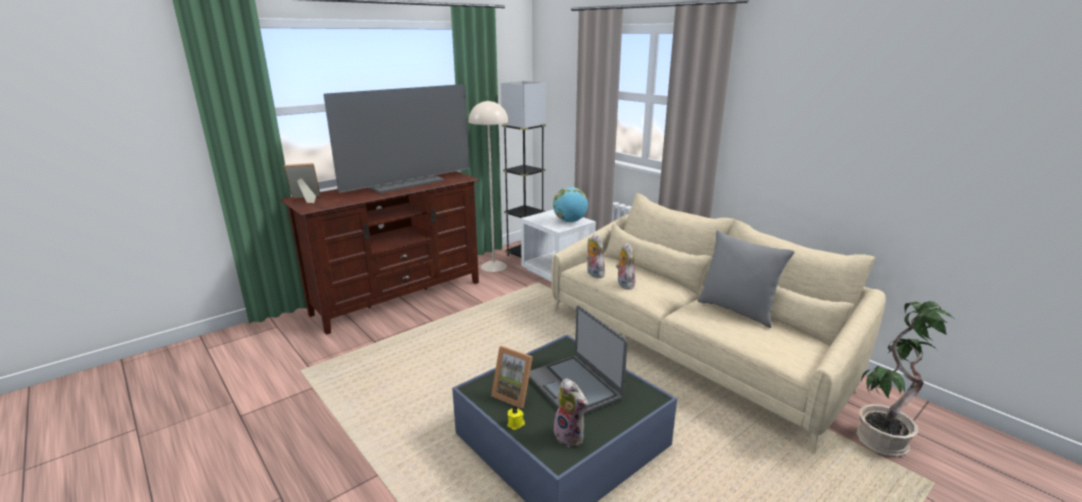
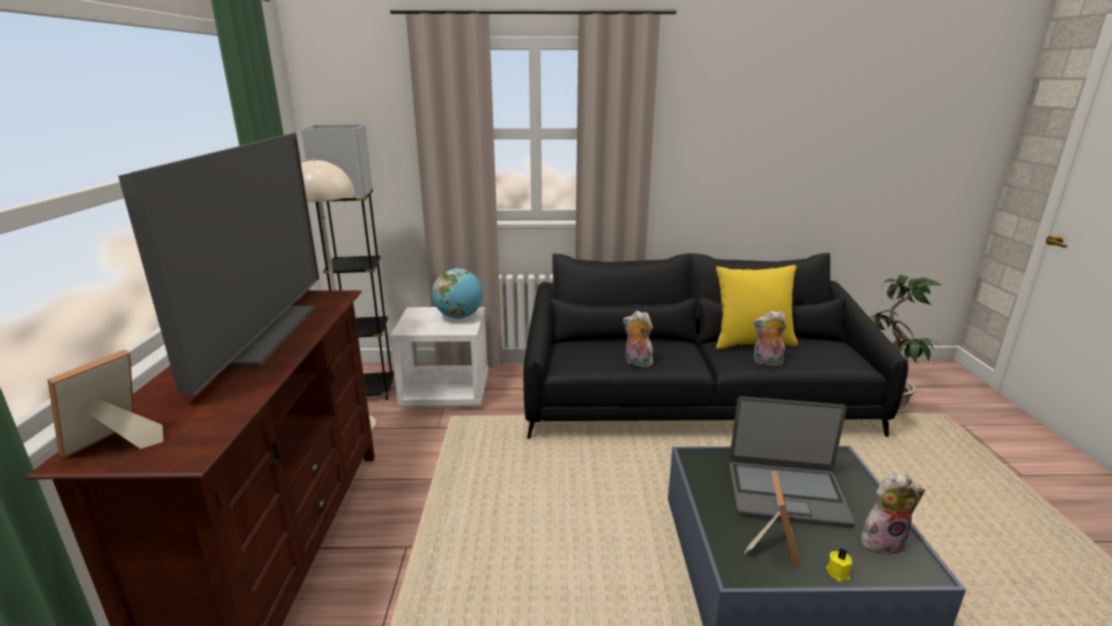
camera: 50 degrees left, 0 degrees up
picture frame [491,346,533,409] -> picture frame turned 60 degrees counterclockwise [744,471,800,566]
beige sofa [551,193,886,453] -> black sofa [523,253,908,439]
plush toy [586,234,605,278] -> plush toy moved to [753,311,787,366]
grey pillow [698,230,794,328] -> yellow pillow [716,265,798,349]

